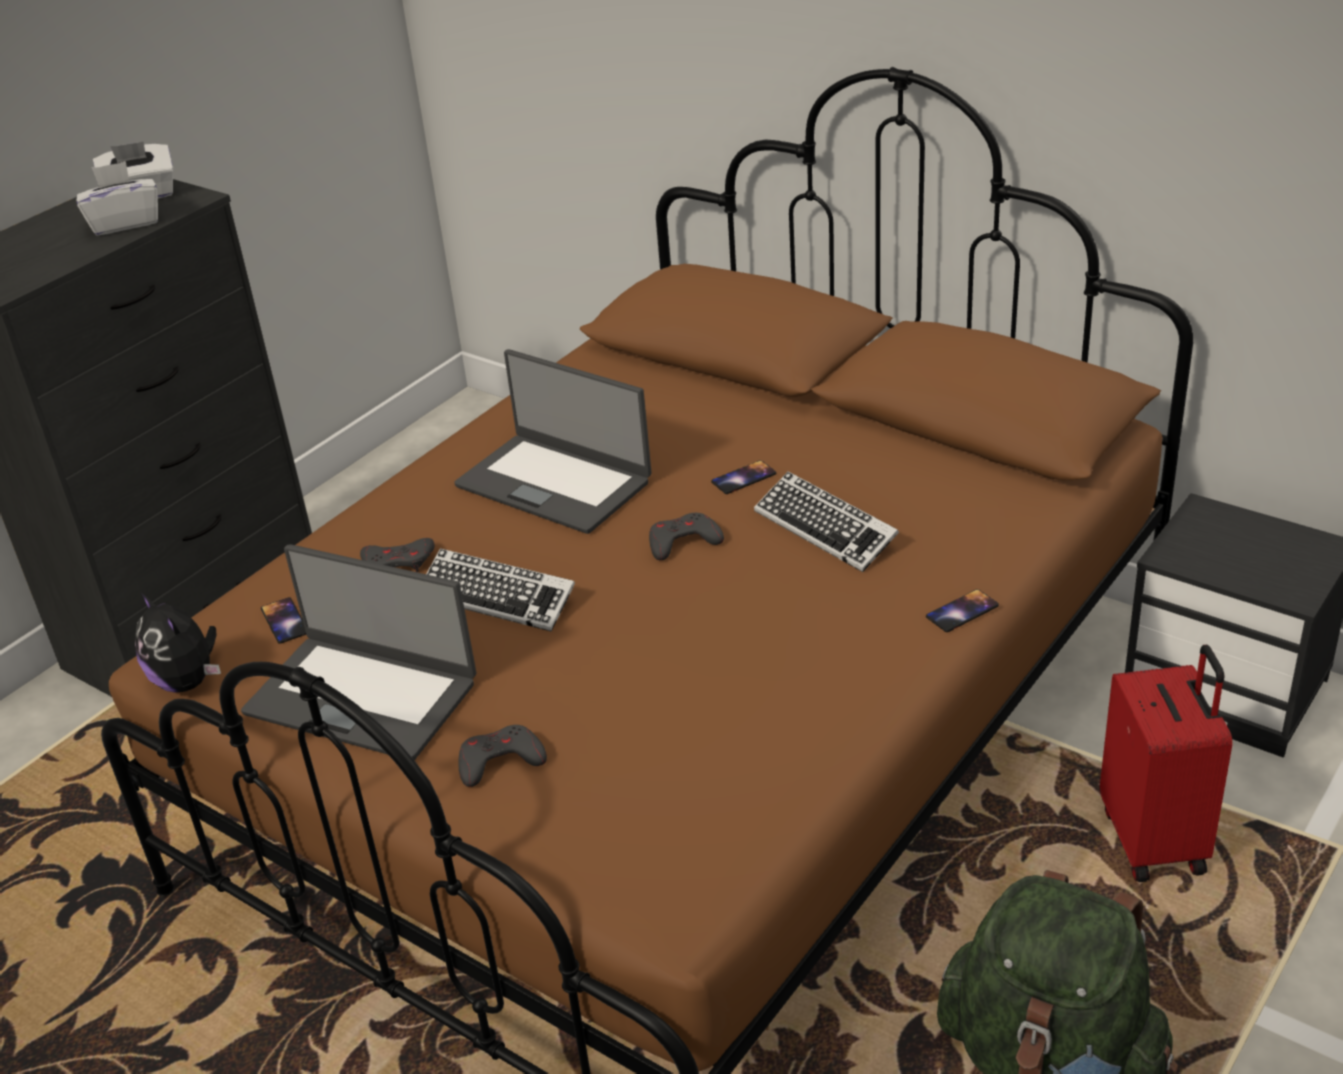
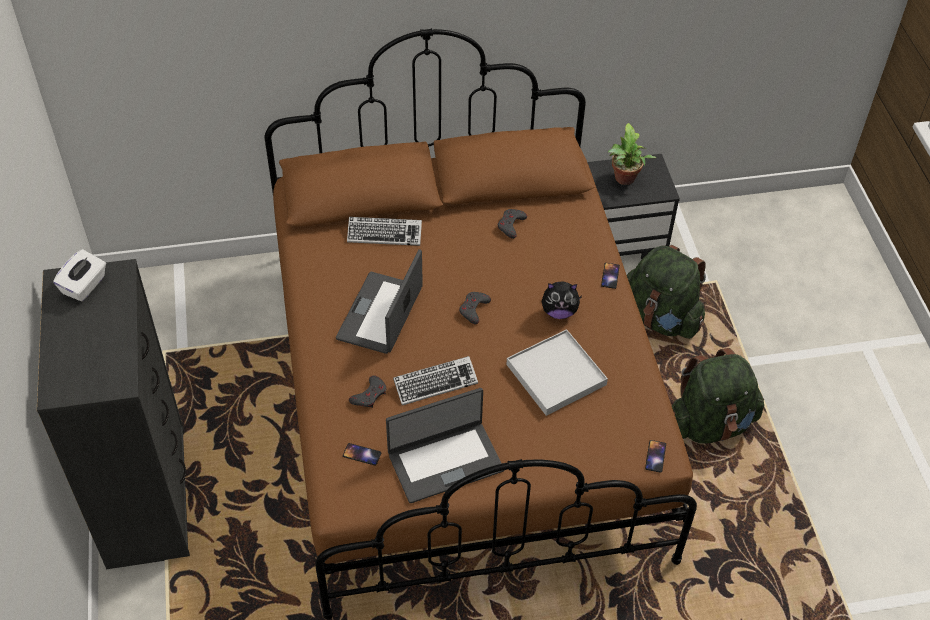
camera: 50 degrees left, 15 degrees up
white tissue box [77,161,158,235] -> none
plush toy [135,592,221,693] -> plush toy moved to [541,281,582,319]
laptop [454,349,652,534] -> laptop turned 120 degrees clockwise [336,249,423,354]
grey game controller [458,725,547,787] -> grey game controller moved to [498,209,527,239]
phone [711,460,776,494] -> phone moved to [645,440,666,473]
keyboard [754,471,899,572] -> keyboard moved to [347,217,422,246]
red suitcase [1100,645,1233,882] -> green backpack [627,245,706,339]
none -> white tray [506,329,608,416]
none -> potted plant [607,123,656,185]

